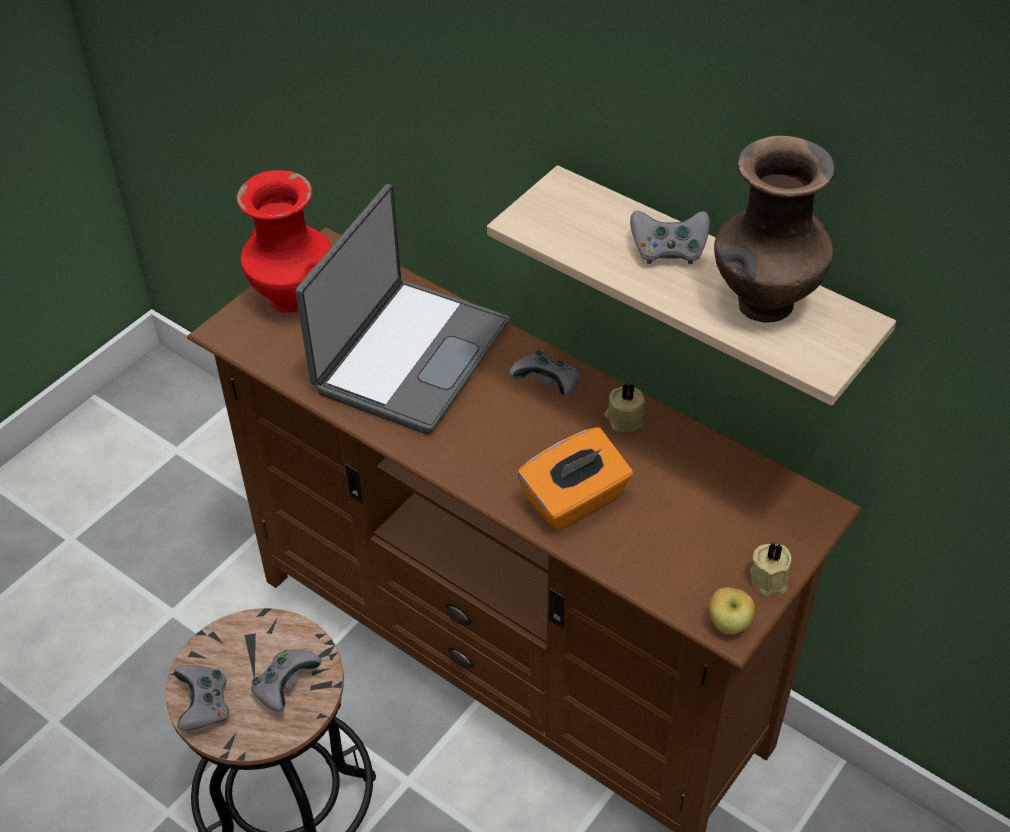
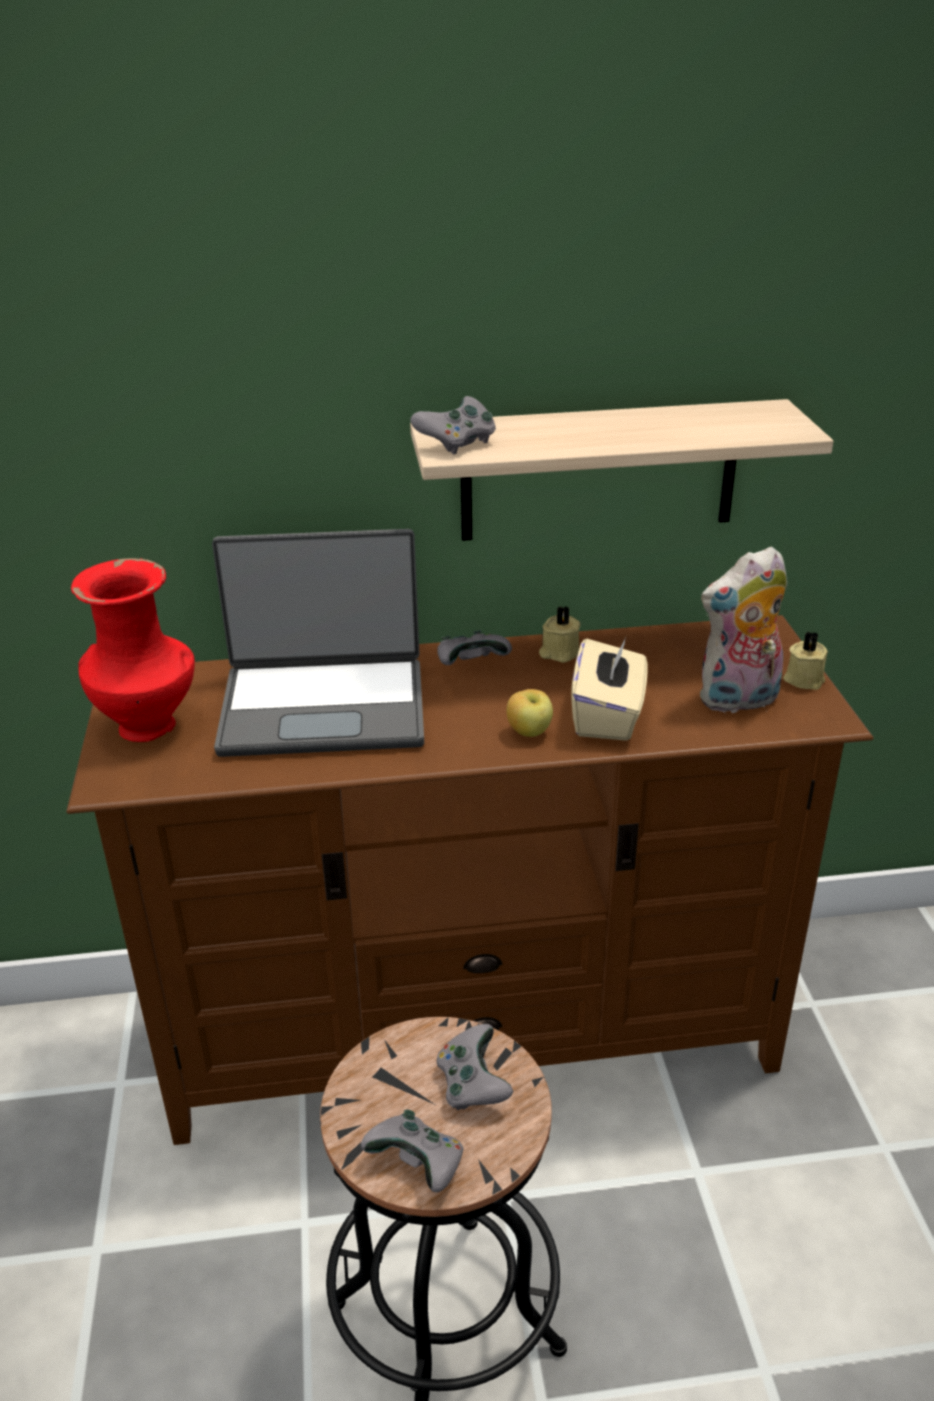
camera: 45 degrees left, 15 degrees down
laptop [296,184,509,435] -> laptop turned 105 degrees clockwise [212,529,424,757]
orange tissue box [517,427,633,531] -> beige tissue box [571,634,648,741]
grey game controller [630,211,710,264] -> grey game controller moved to [410,396,496,455]
apple [709,587,755,635] -> apple moved to [507,689,553,737]
brown vase [714,136,835,323] -> none
none -> plush toy [700,546,787,714]

